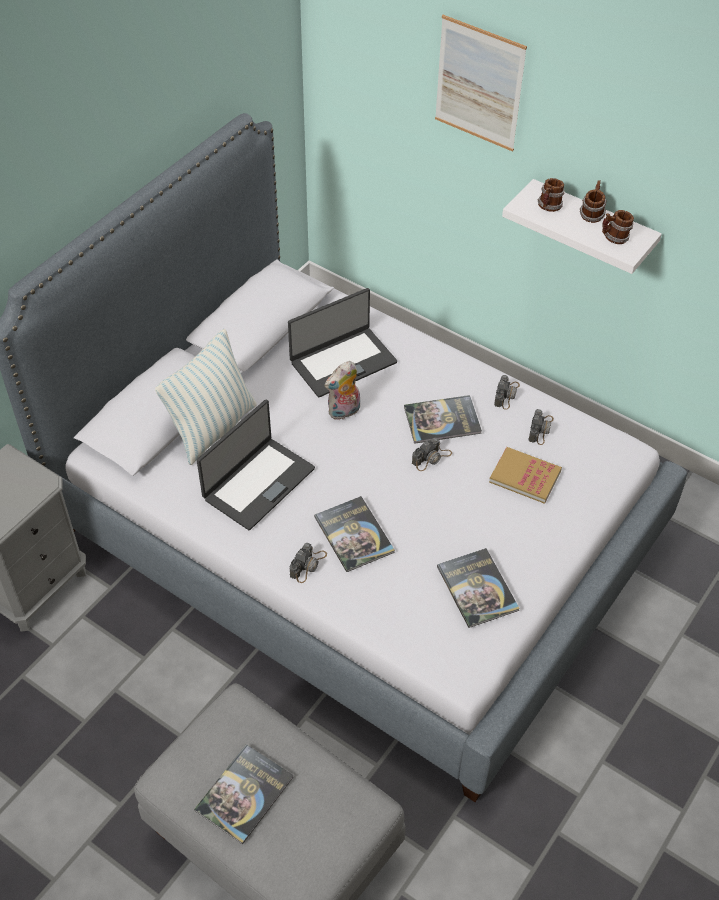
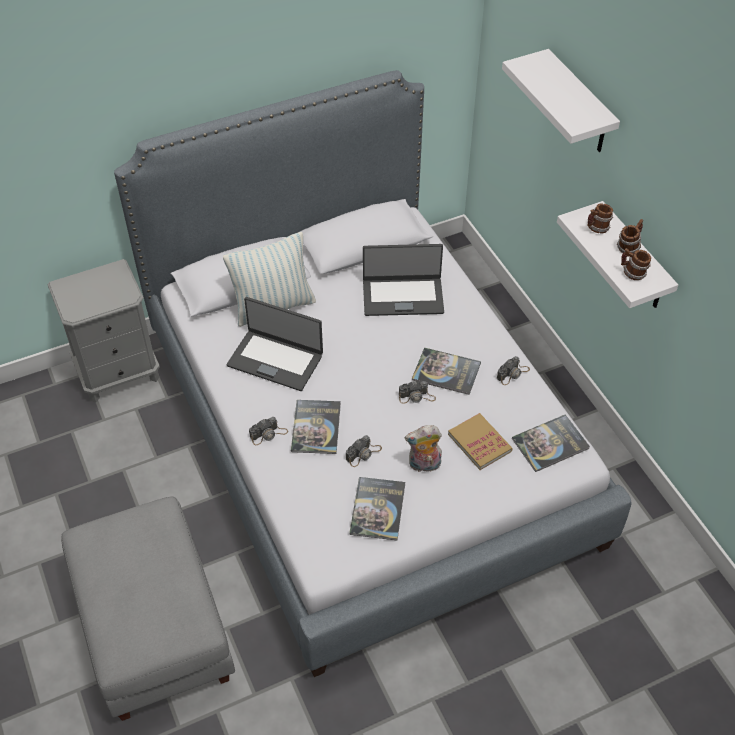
camera: 30 degrees right, 0 degrees up
book [194,744,294,845] -> book moved to [512,415,590,472]
laptop [197,400,315,530] -> laptop turned 45 degrees clockwise [227,297,323,391]
plush toy [324,361,360,420] -> plush toy moved to [405,425,442,472]
picture [435,15,527,152] -> white shelf [502,49,620,152]
camera [528,409,554,445] -> camera moved to [346,435,382,467]

